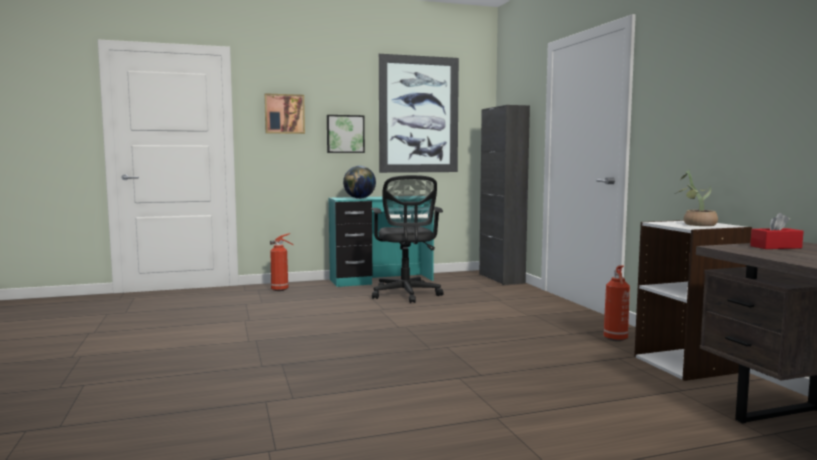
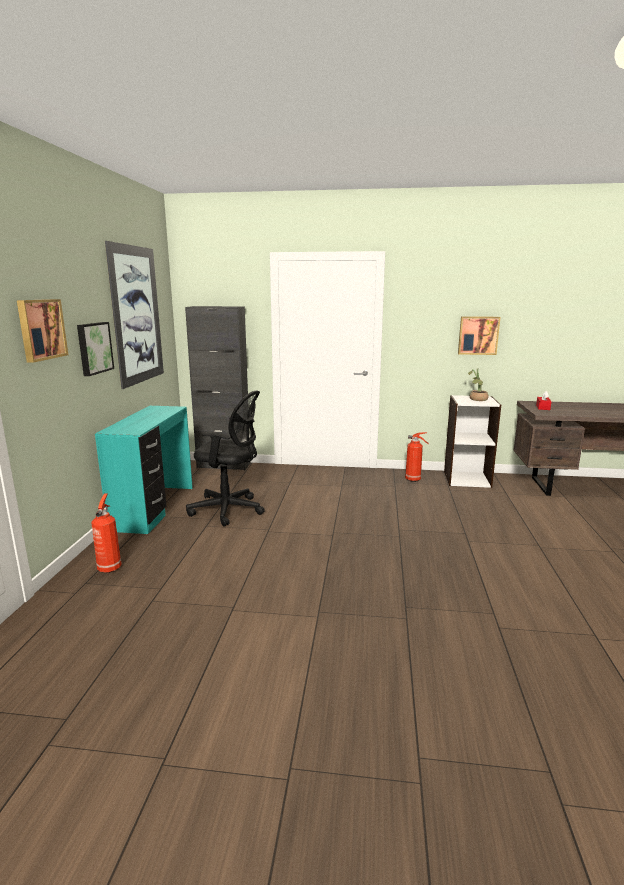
camera: 65 degrees left, 10 degrees up
globe [343,166,376,199] -> none
none -> picture [458,316,501,355]

